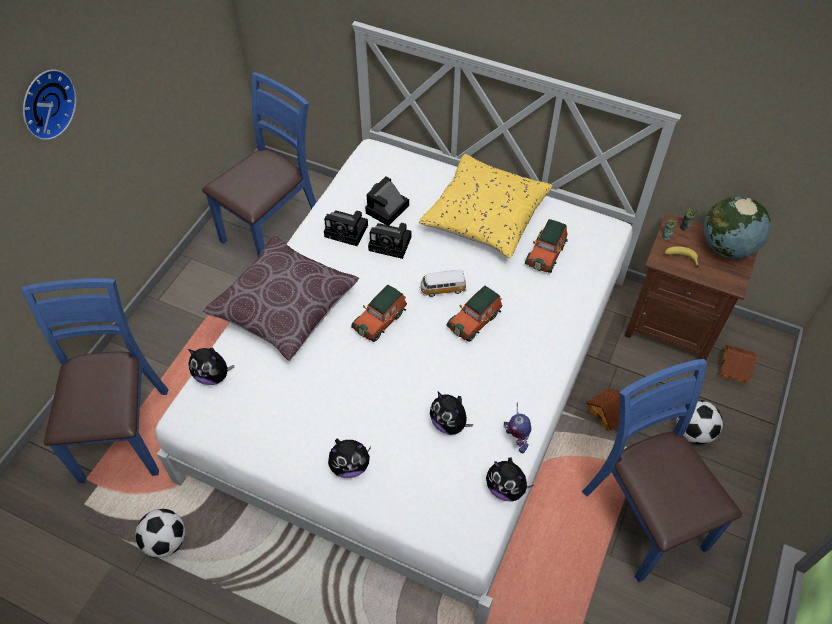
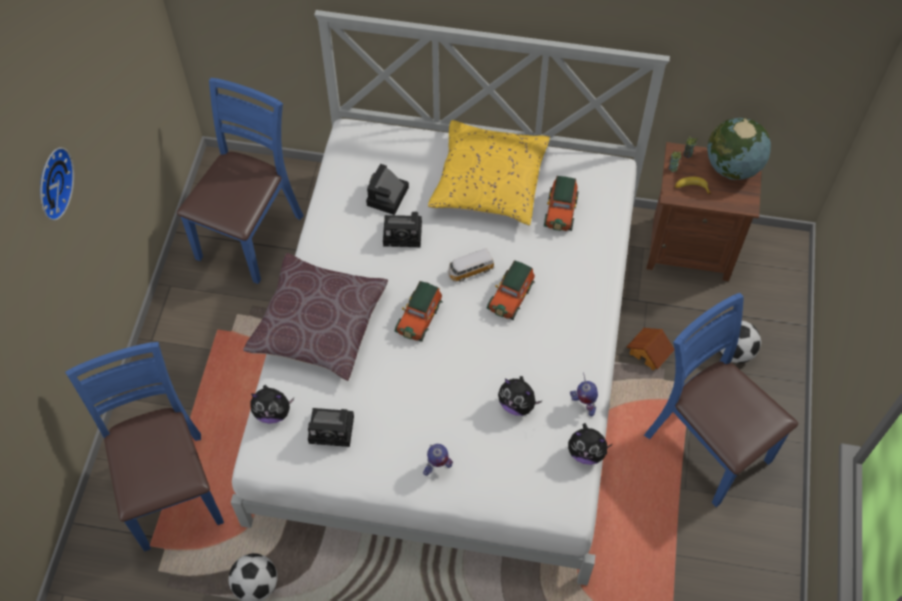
camera: 15 degrees left, 5 degrees up
camera [324,210,368,246] -> camera moved to [308,408,354,447]
plush toy [328,438,371,478] -> toy robot [423,444,453,476]
toy house [719,345,758,384] -> none

